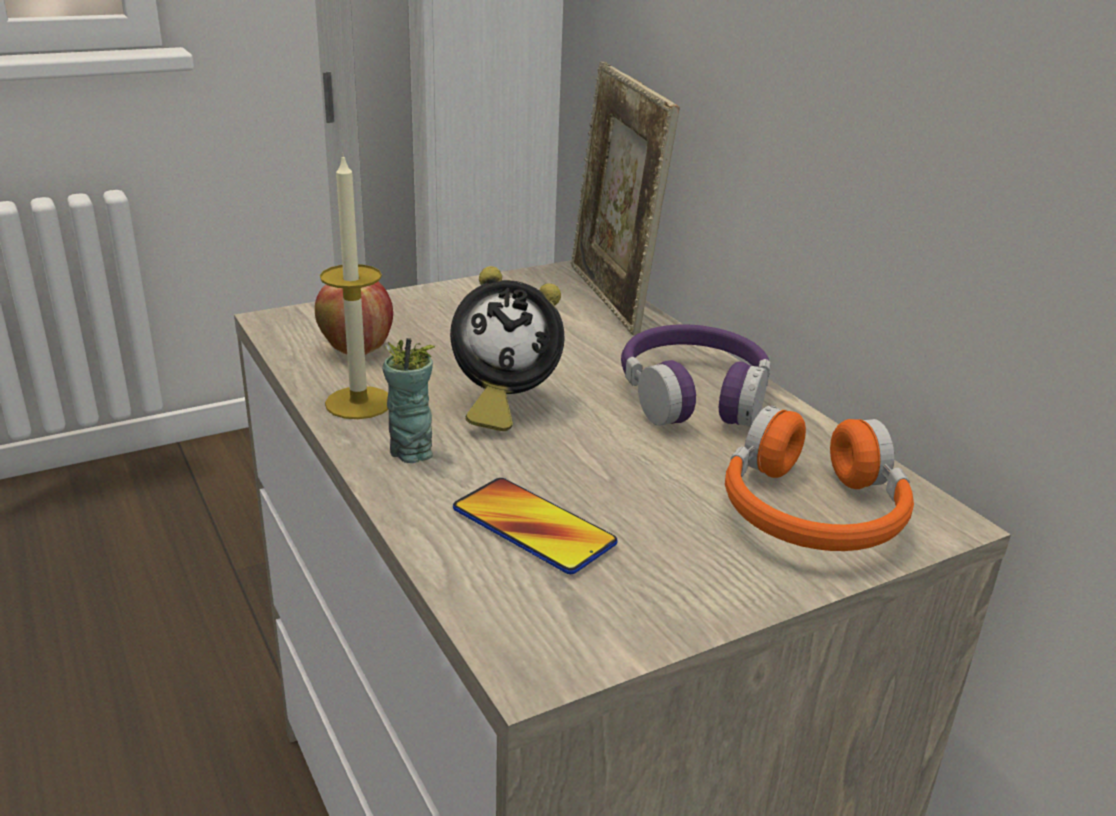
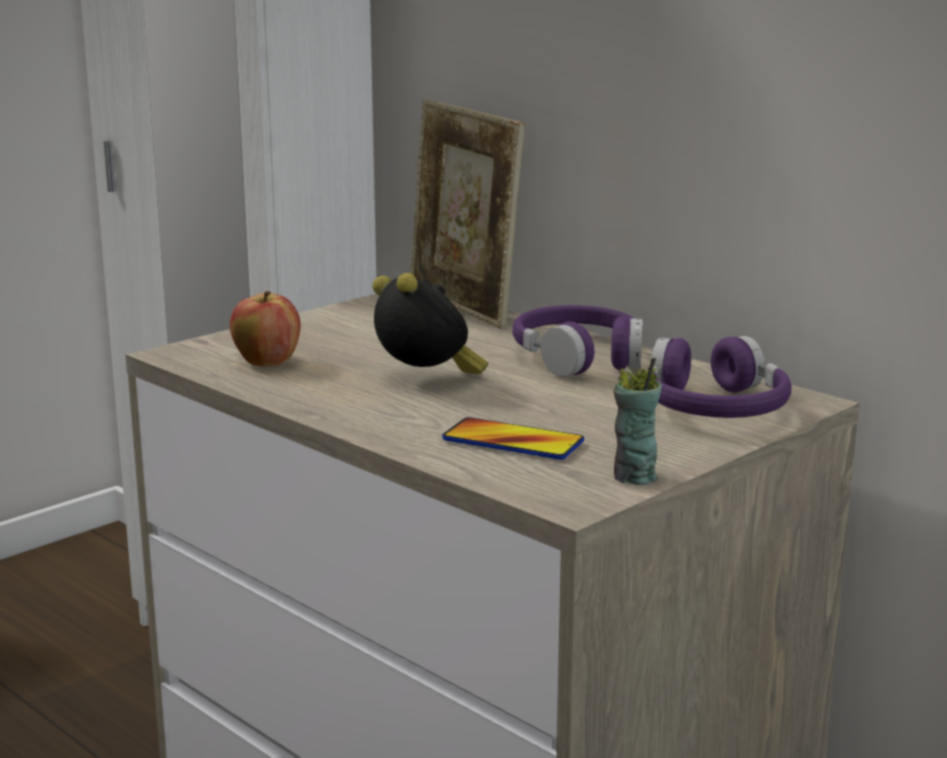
camera: 15 degrees left, 10 degrees down
candle [320,153,388,419] -> none
cup [382,338,435,463] -> cup moved to [614,358,662,485]
alarm clock [450,266,564,431] -> alarm clock turned 105 degrees counterclockwise [372,273,488,374]
orange headphones [725,405,914,551] -> purple headphones [651,336,792,418]

